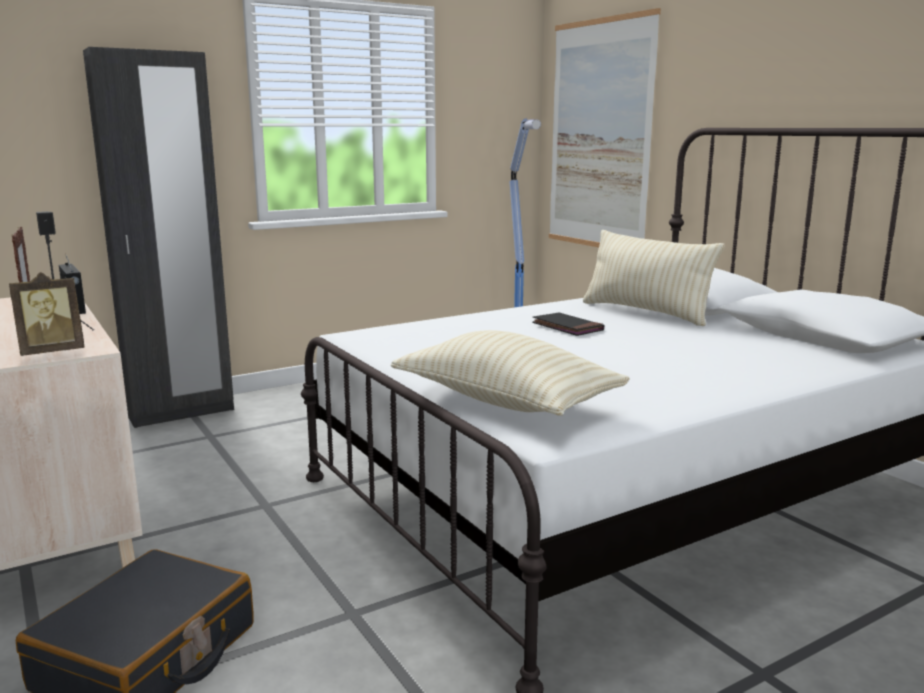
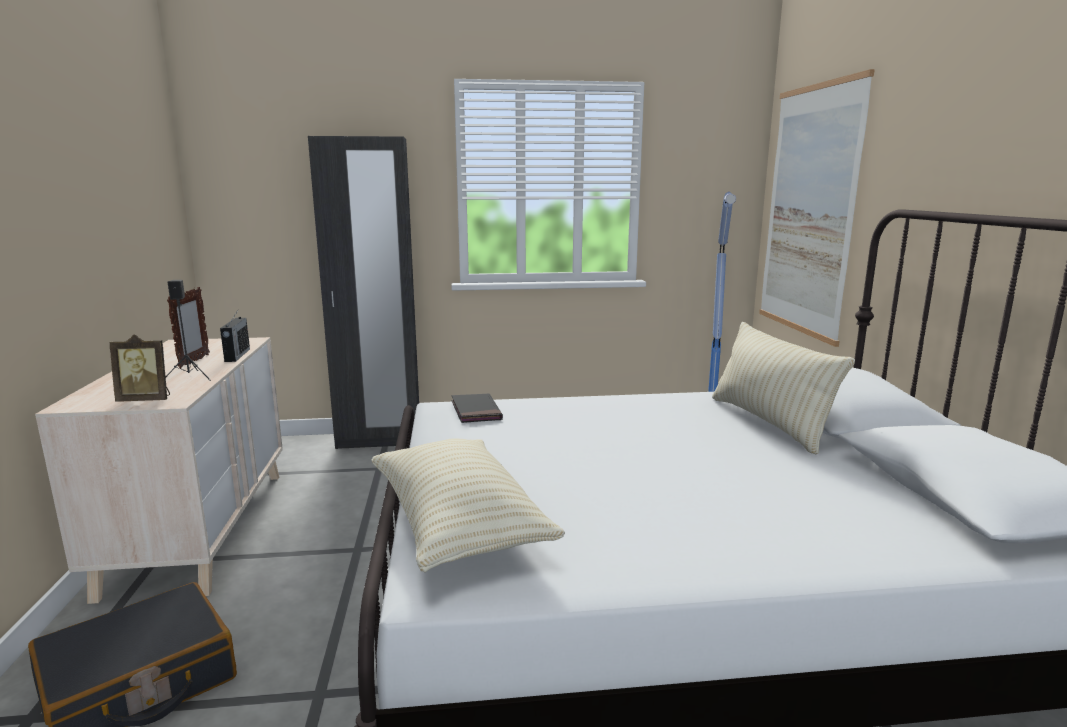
camera: 25 degrees right, 0 degrees up
black book [532,312,604,336] -> black book moved to [451,393,503,423]

